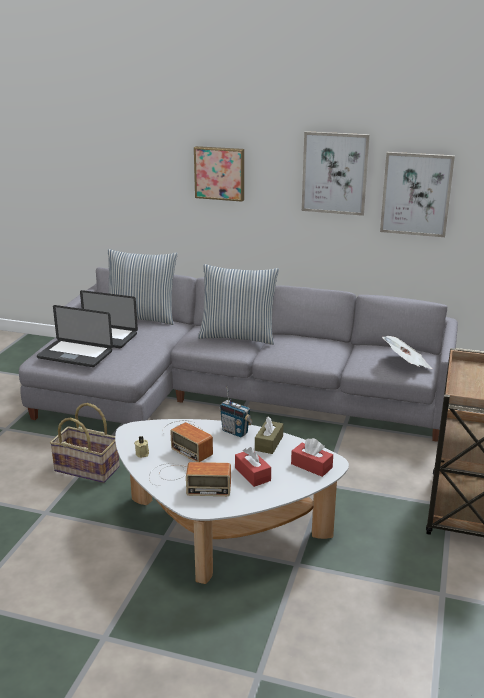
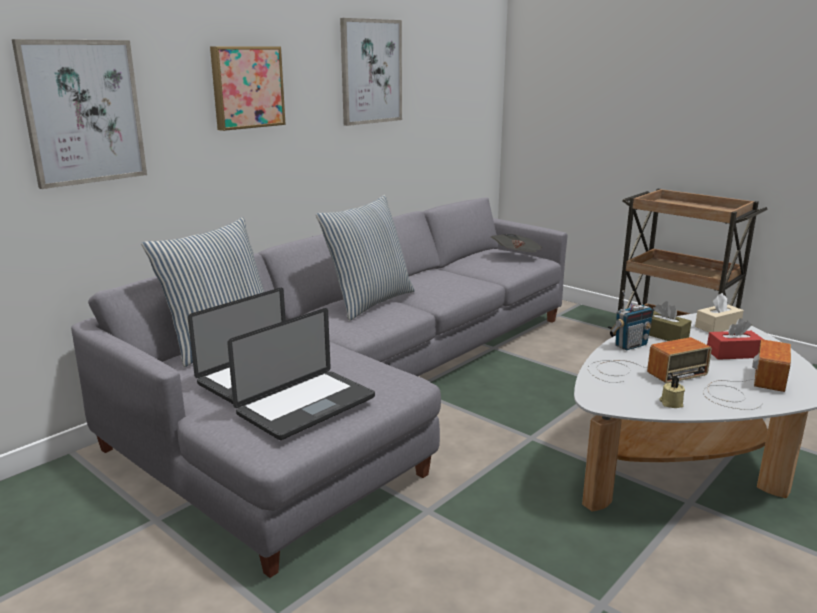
camera: 65 degrees left, 5 degrees down
basket [50,403,120,483] -> none
red tissue box [291,438,333,477] -> beige tissue box [695,293,744,332]
picture [380,152,455,237] -> picture moved to [12,39,147,189]

